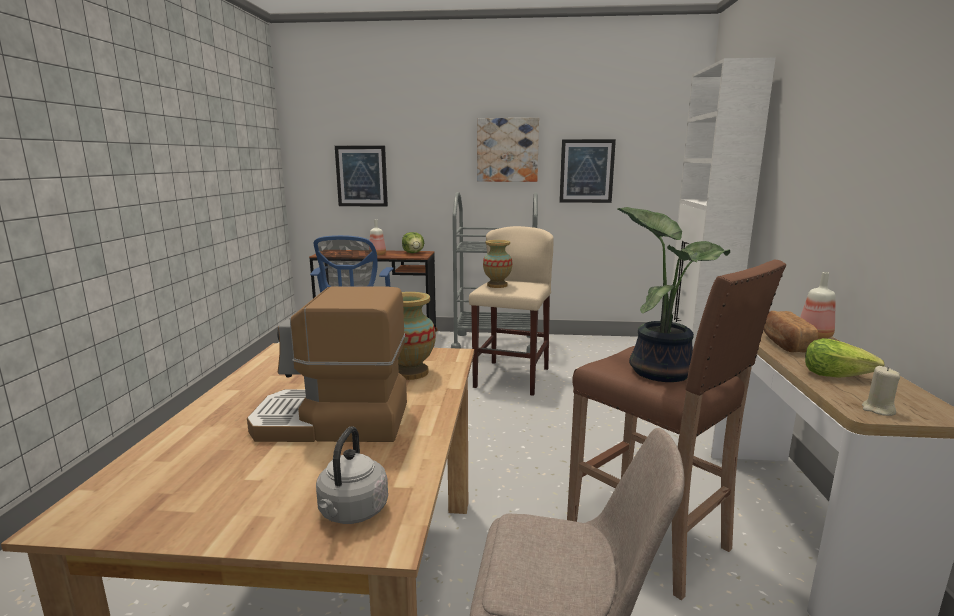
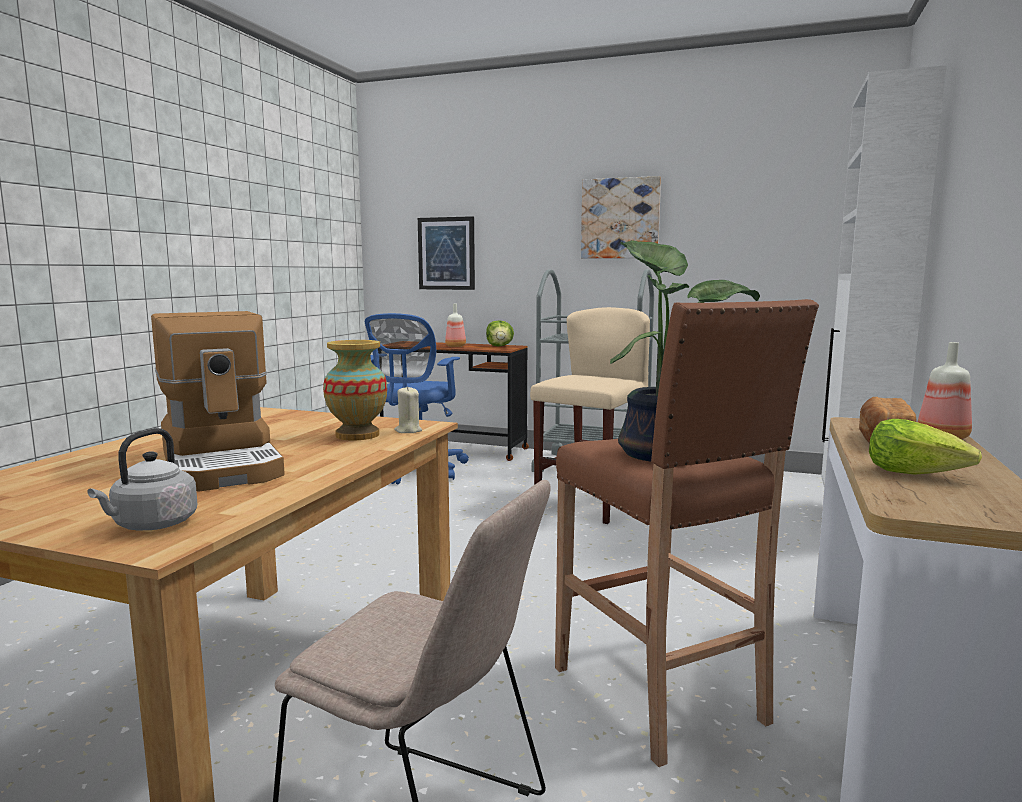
camera: 15 degrees right, 5 degrees down
coffee machine [247,286,407,442] -> coffee machine turned 135 degrees counterclockwise [151,311,285,491]
vase [483,240,512,288] -> none
picture [559,139,616,203] -> none
beige candle [862,366,900,416] -> beige candle moved to [394,386,422,433]

